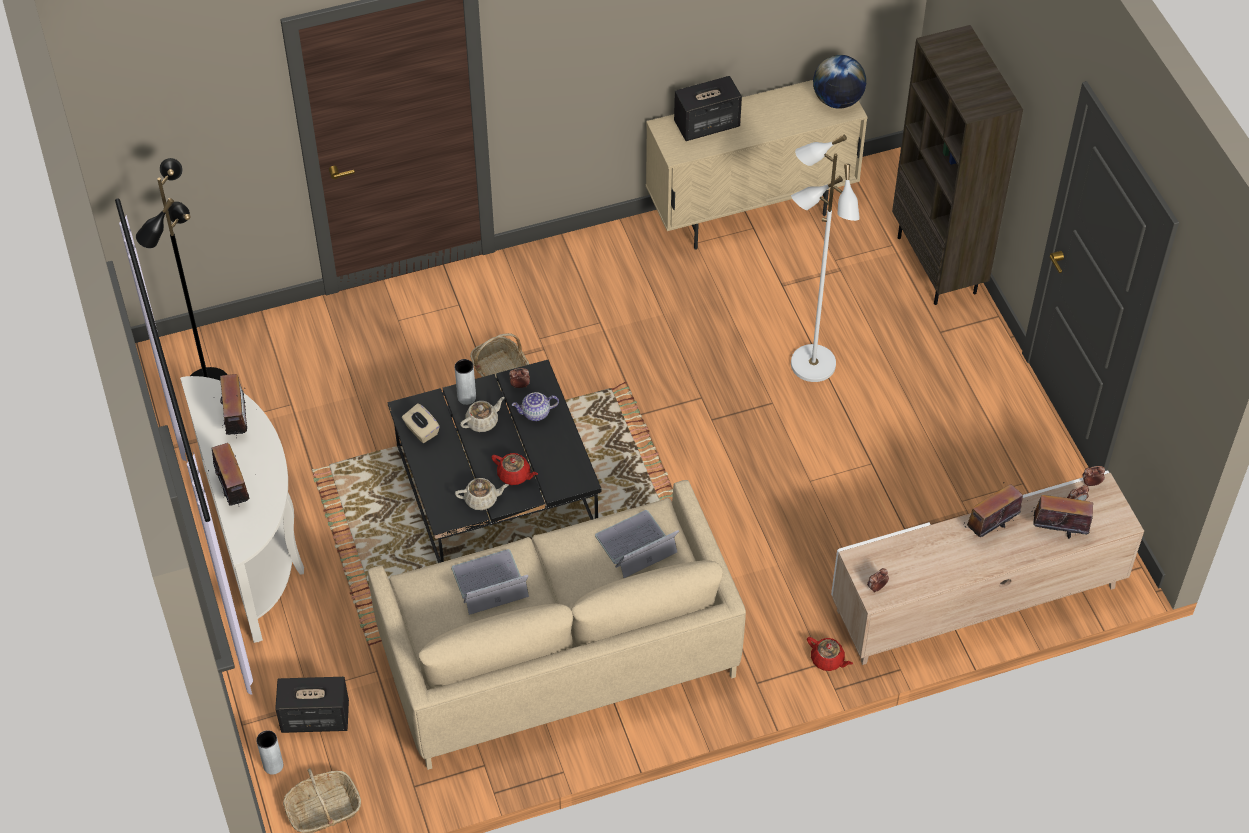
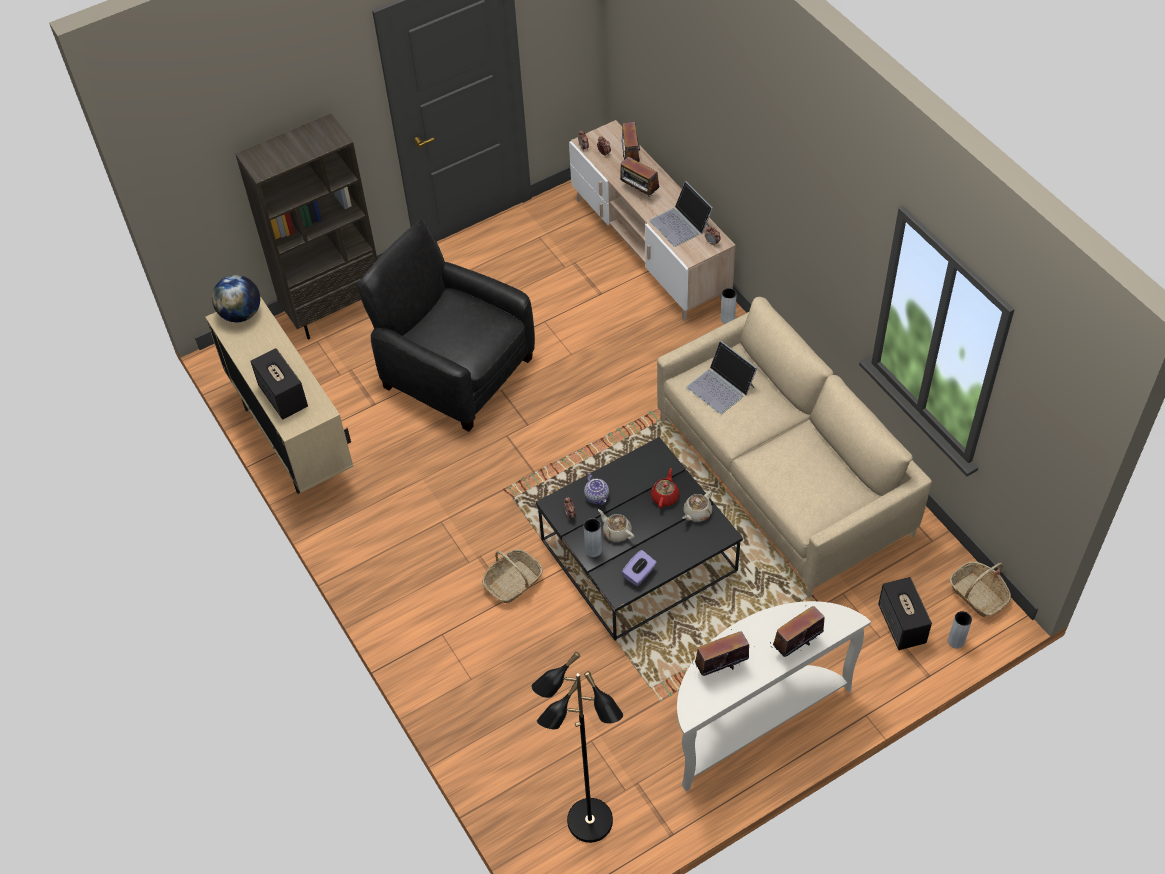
camera: 100 degrees left, 0 degrees up
beige tissue box [402,403,440,443] -> purple tissue box [622,550,657,586]
laptop [451,549,529,615] -> laptop moved to [649,181,713,247]
beige teapot [455,478,509,510] -> beige teapot turned 120 degrees counterclockwise [683,491,712,522]
white floor lamp [791,134,860,382] -> black armchair [357,220,535,432]
red teapot [807,637,853,671] -> grey vase [721,288,737,324]

